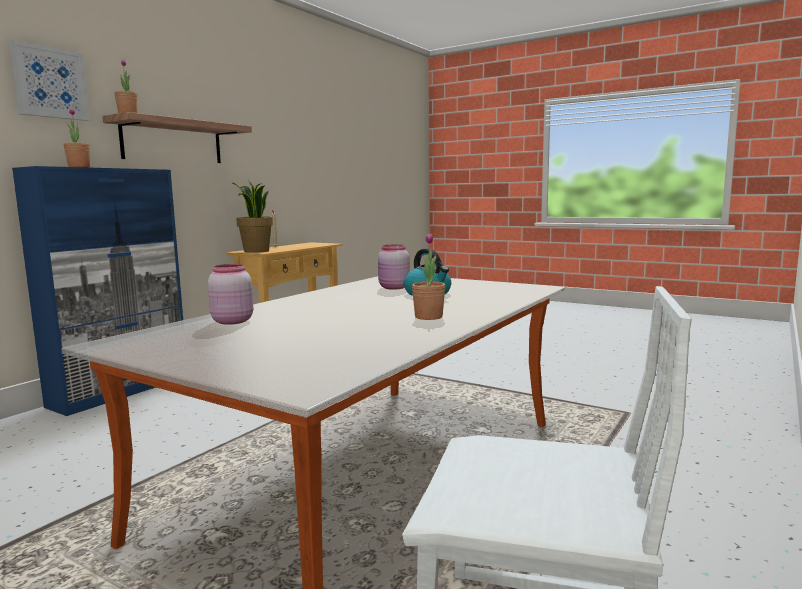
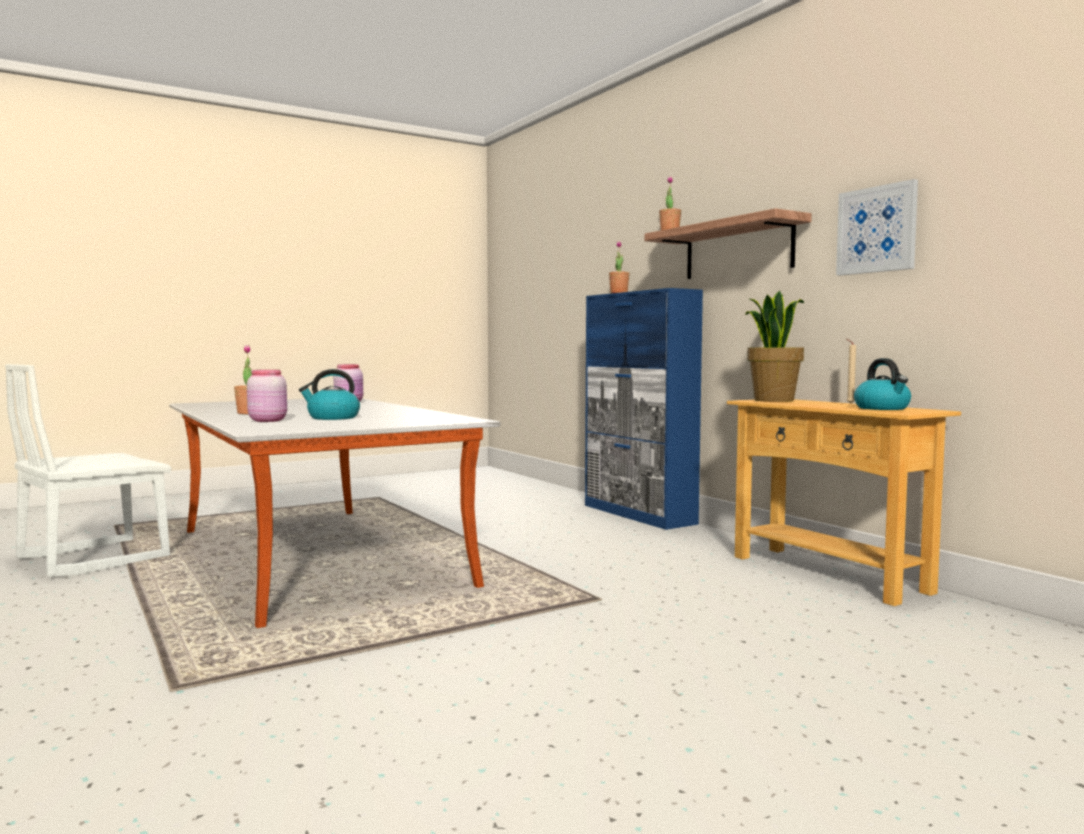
camera: 115 degrees right, 5 degrees down
picture [9,40,90,121] -> picture moved to [836,179,918,276]
pink jar [378,244,410,290] -> pink jar moved to [247,370,287,422]
none -> kettle [854,358,911,410]

